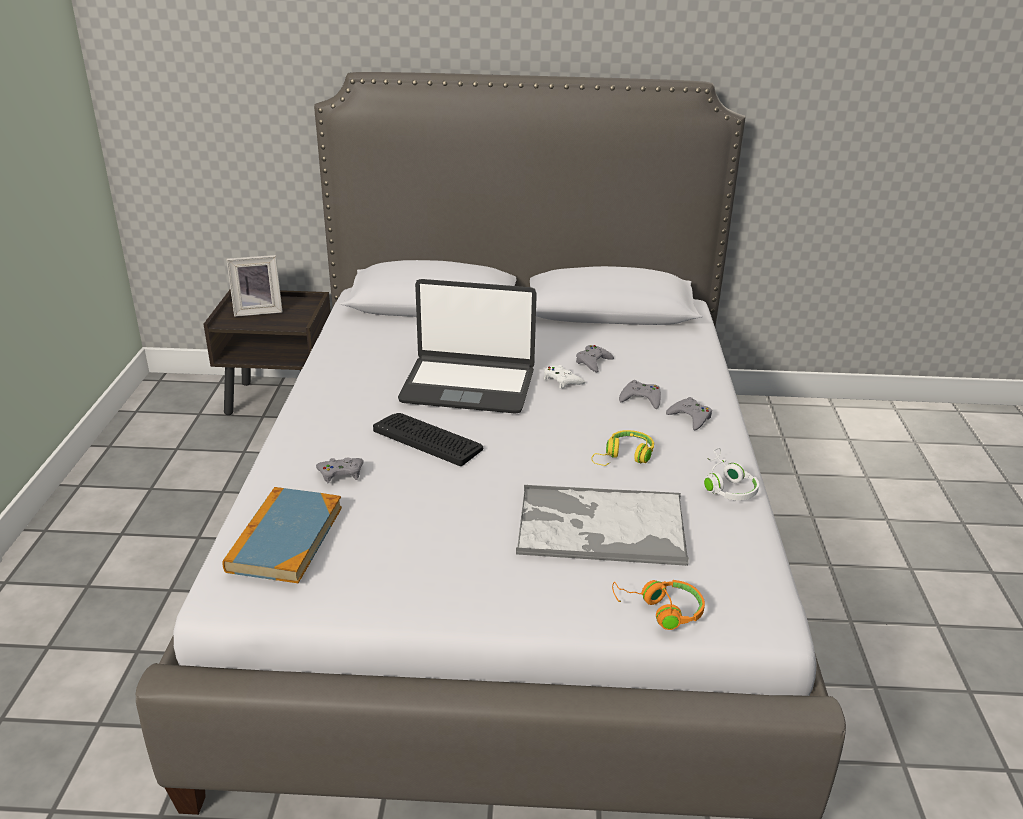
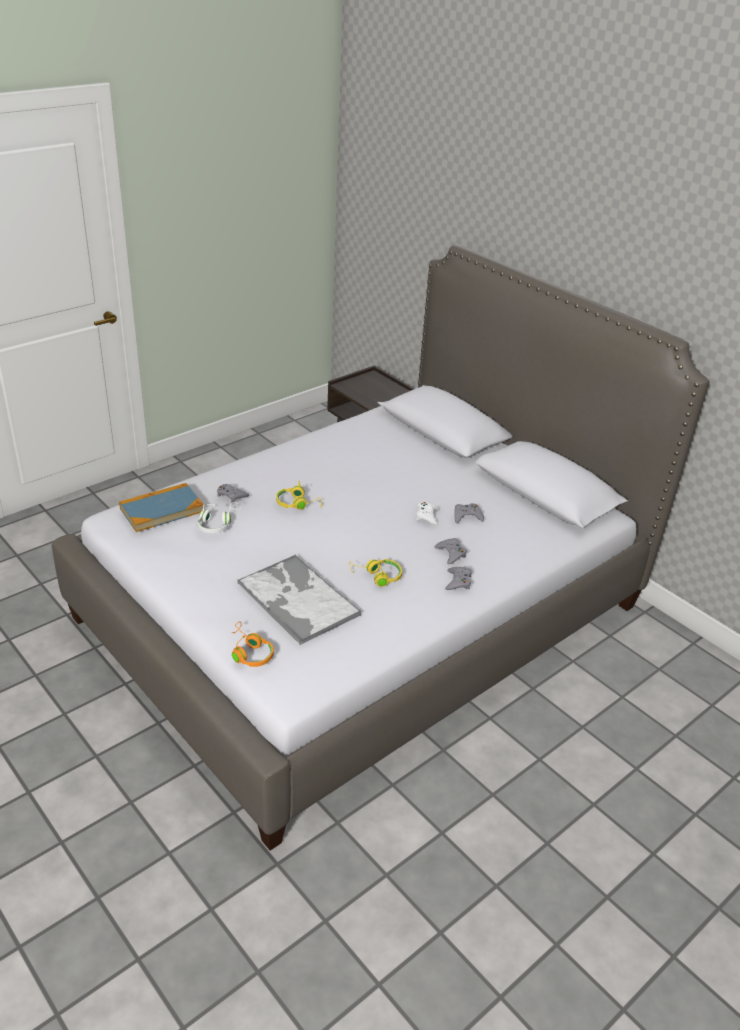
camera: 45 degrees right, 5 degrees up
picture frame [226,255,283,317] -> none
keyboard [373,413,483,466] -> yellow headphones [276,481,321,510]
laptop [398,279,537,414] -> none
white headphones [704,448,759,501] -> white headphones moved to [197,502,241,533]

